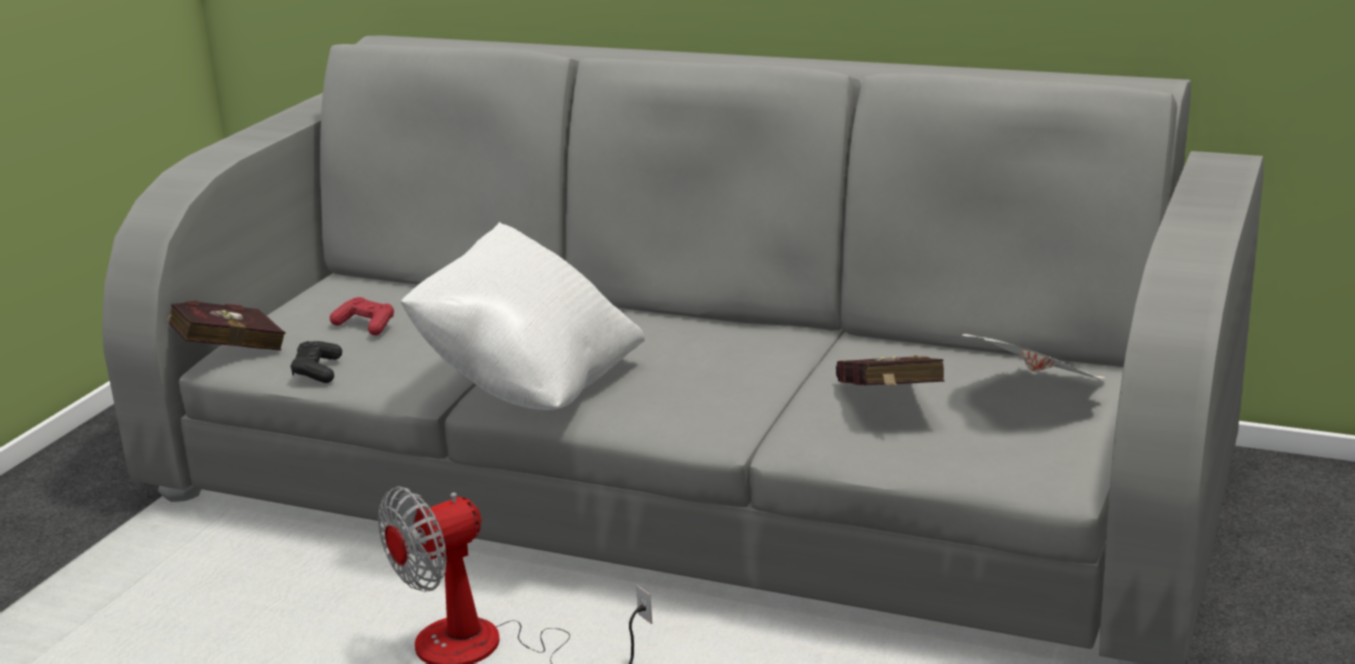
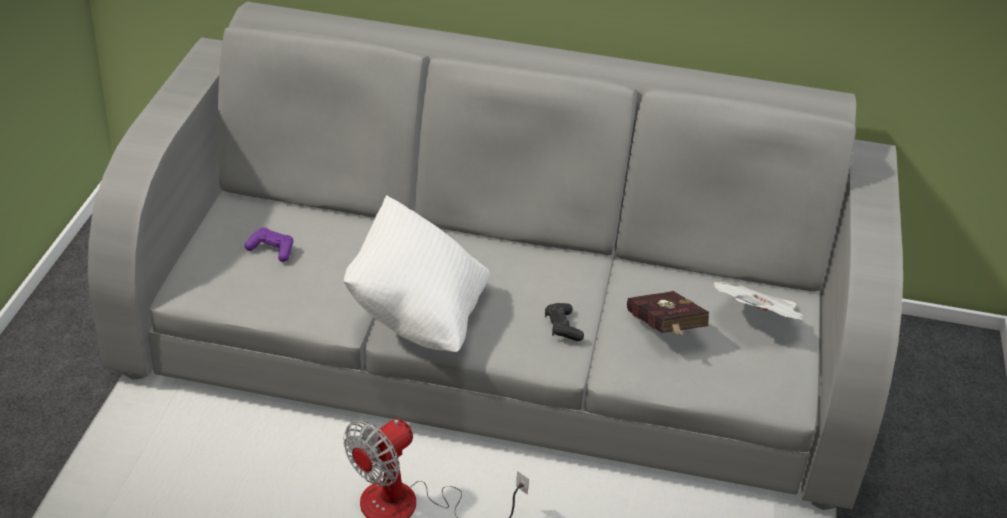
camera: 15 degrees left, 15 degrees up
red book [166,301,286,351] -> none
black game controller [291,341,342,383] -> black game controller moved to [545,303,584,341]
red game controller [330,297,394,336] -> purple game controller [245,228,293,262]

